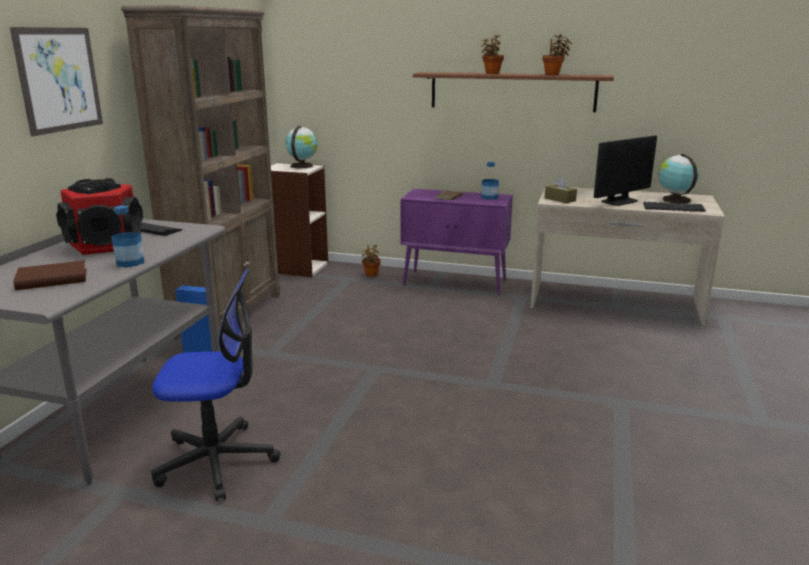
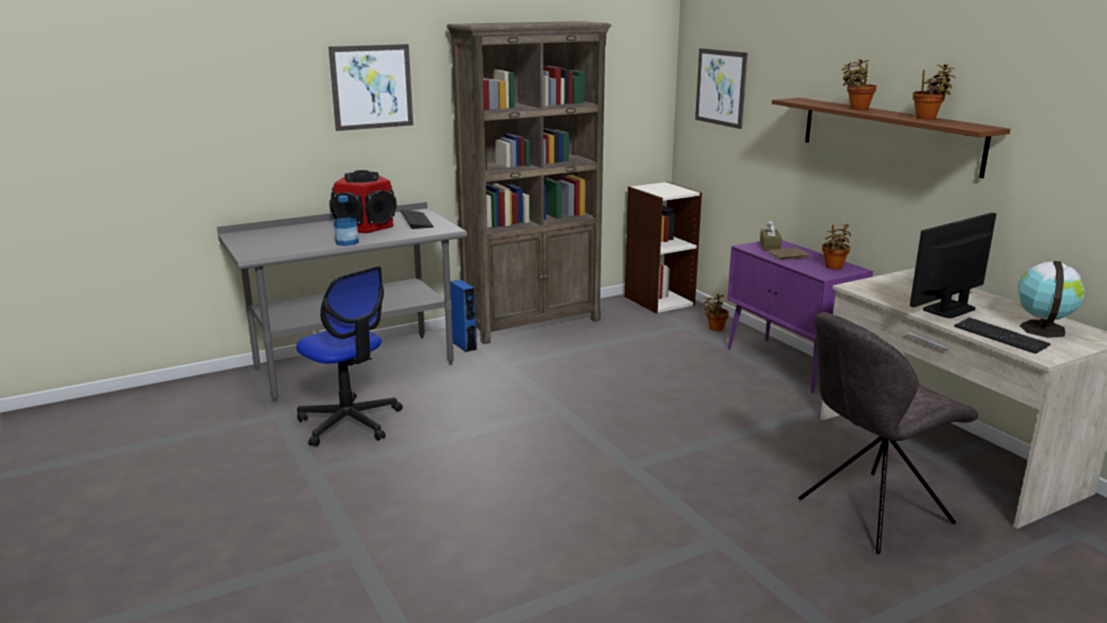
camera: 45 degrees right, 0 degrees up
brown book [13,260,87,290] -> none
globe [286,126,318,168] -> none
bottle [482,162,499,200] -> potted plant [822,224,851,269]
brown tissue box [545,176,577,203] -> brown tissue box moved to [760,220,782,251]
monitor [594,135,657,206] -> monitor turned 135 degrees clockwise [910,213,996,318]
none -> picture [695,48,748,129]
none -> grey chair [799,312,978,554]

